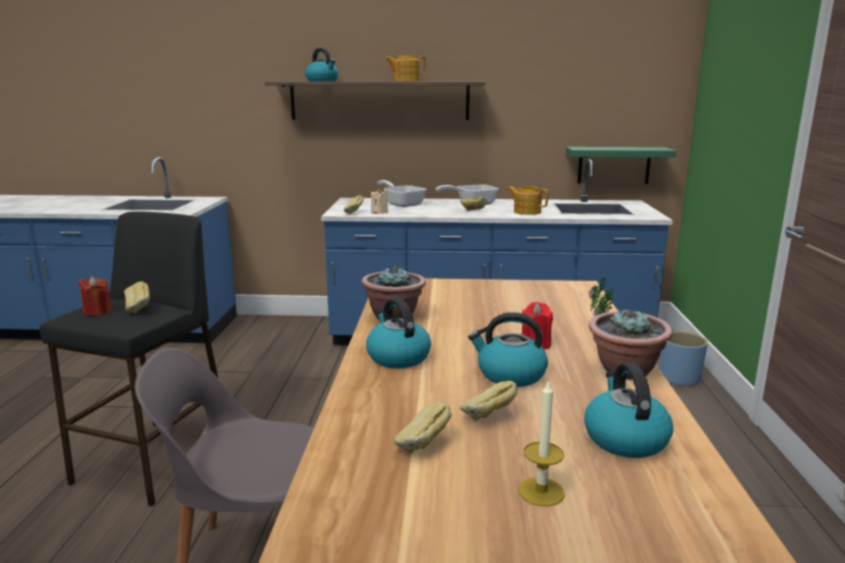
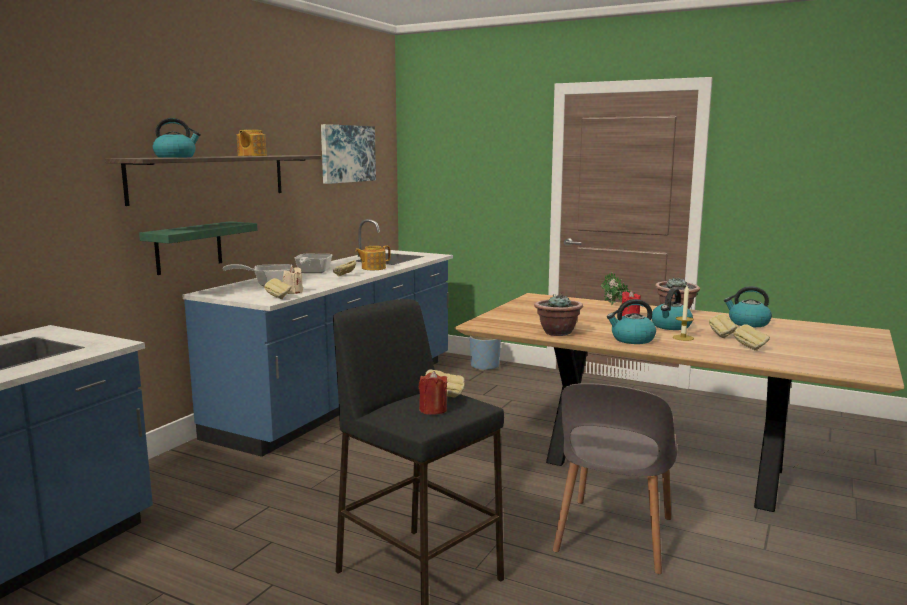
camera: 65 degrees left, 5 degrees down
candle [518,380,565,507] -> candle moved to [673,285,694,341]
green shelf [566,147,677,184] -> green shelf moved to [139,221,257,275]
none -> picture [321,124,376,184]

